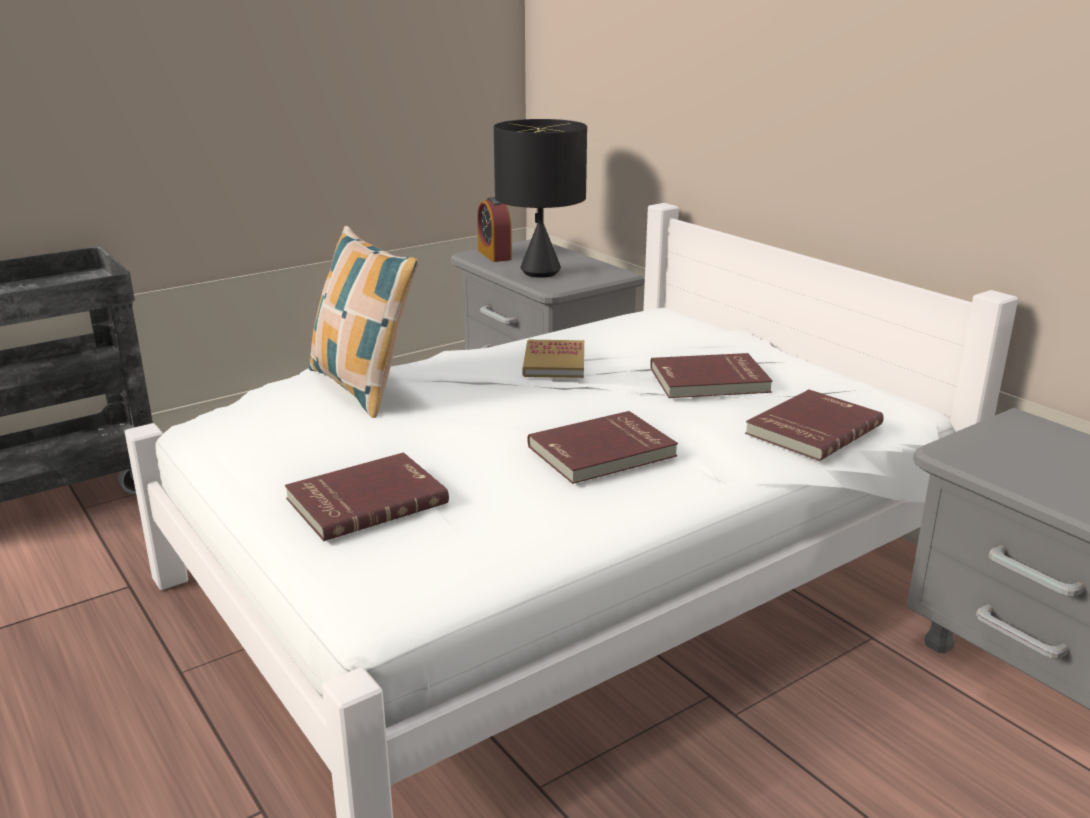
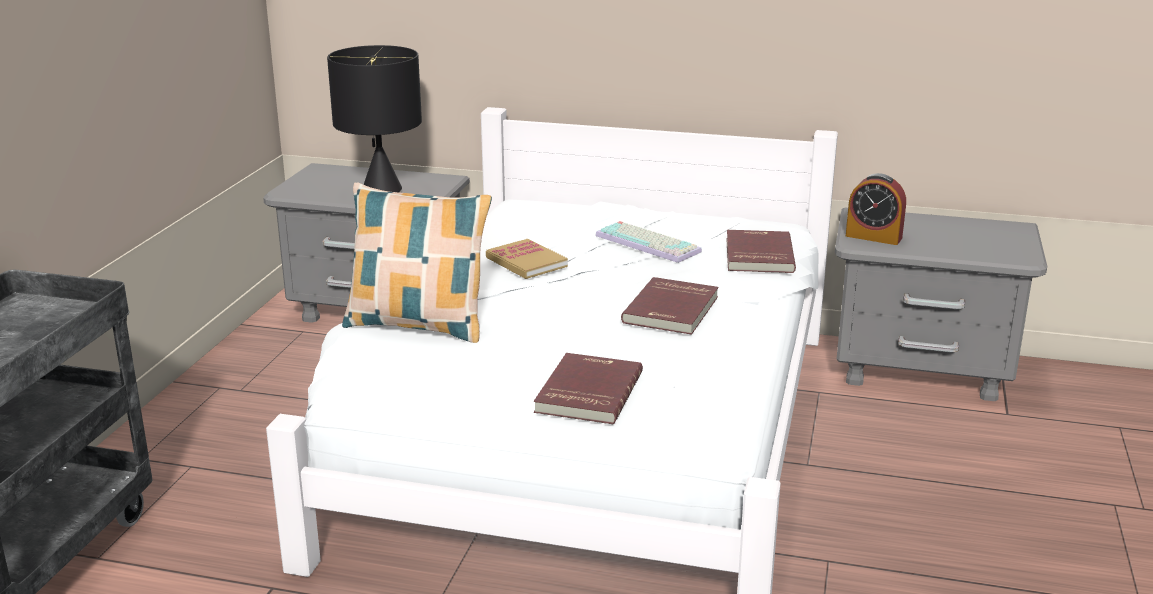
camera: 40 degrees left, 0 degrees up
alarm clock [477,197,512,262] -> alarm clock moved to [846,173,906,245]
red book [650,353,773,398] -> keyboard [595,221,702,263]

